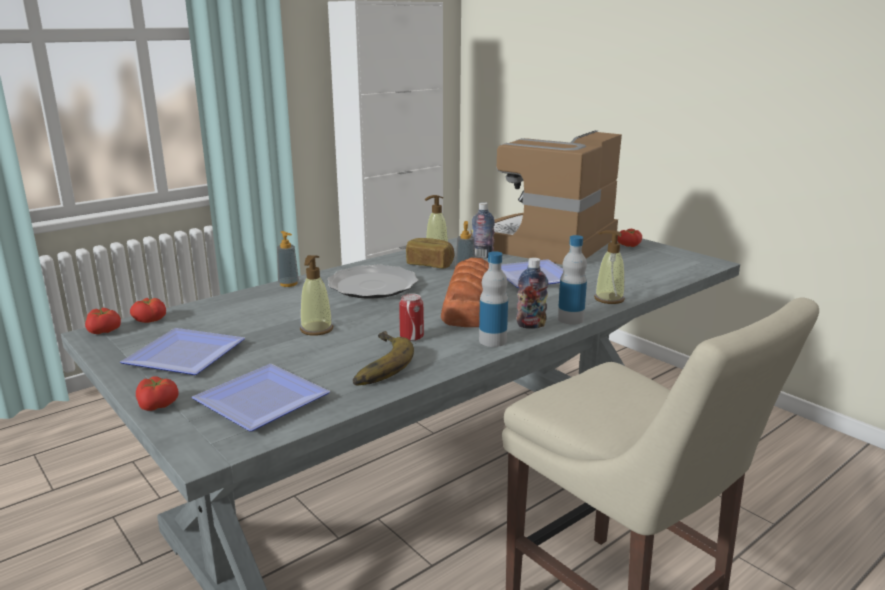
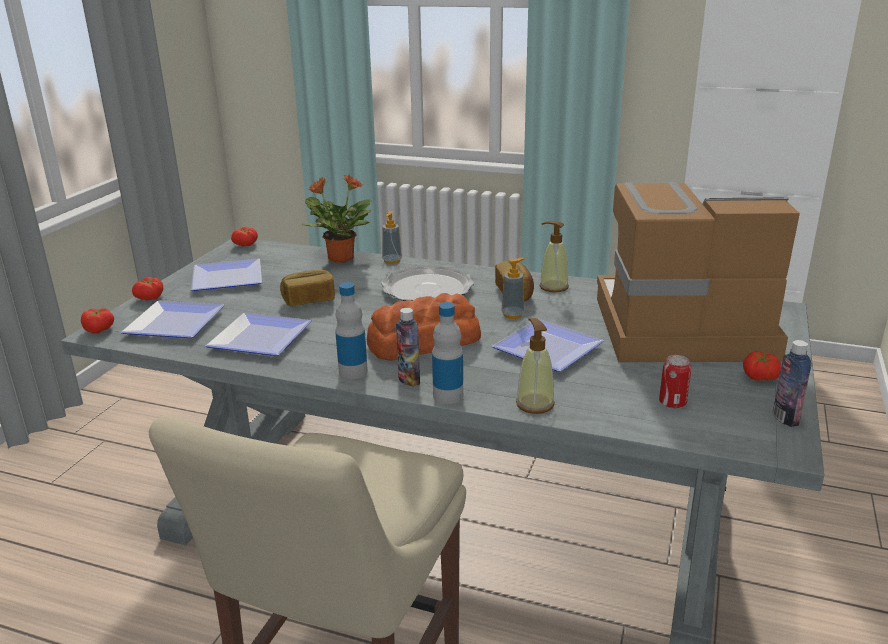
camera: 60 degrees right, 5 degrees up
tomato [130,298,166,323] -> tomato moved to [81,308,114,333]
soap dispenser [300,255,333,336] -> bread [280,270,335,307]
banana [353,331,414,385] -> plate [206,313,311,356]
can [399,293,424,341] -> can moved to [659,355,691,409]
bottle [472,202,495,258] -> bottle moved to [773,340,811,427]
none -> potted plant [301,174,372,263]

